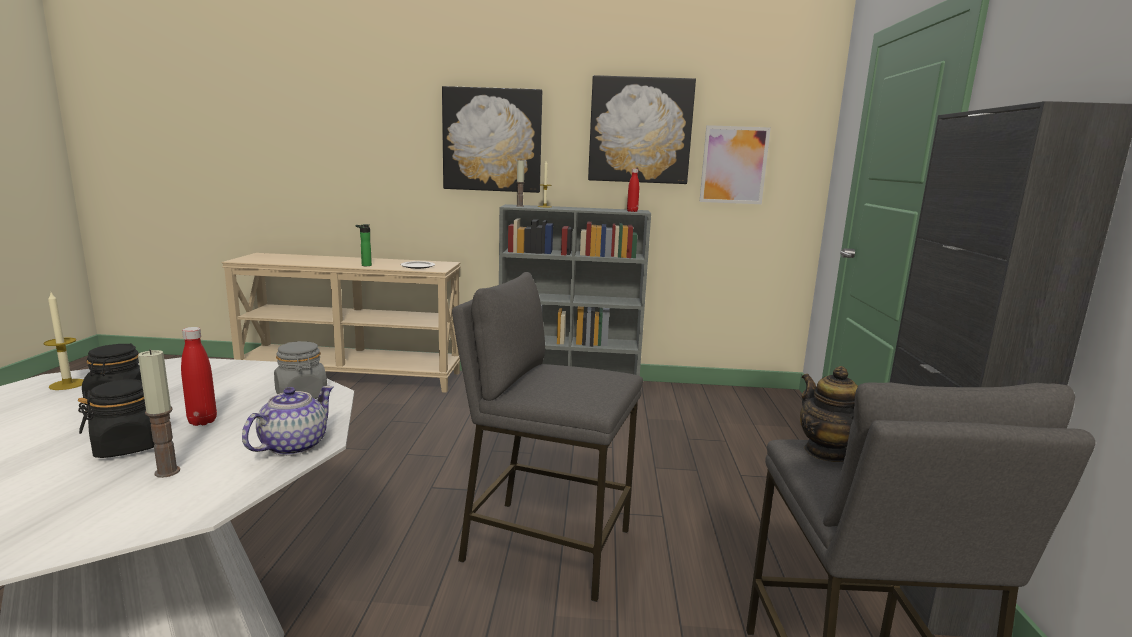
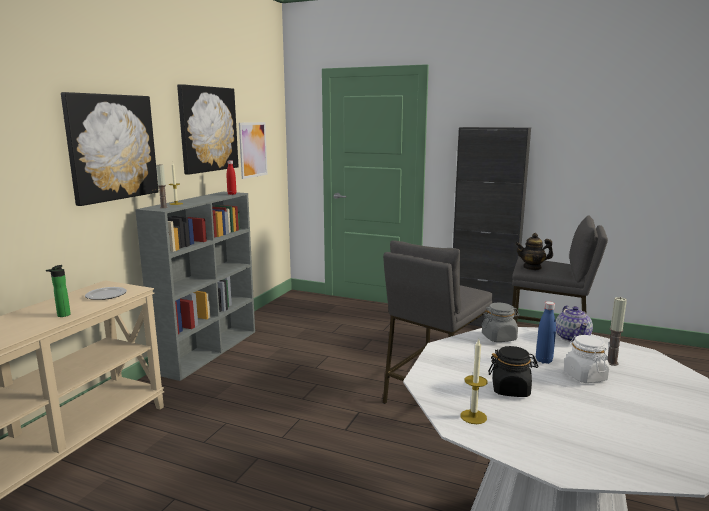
camera: 70 degrees left, 0 degrees up
black jar [77,379,155,458] -> white jar [564,335,610,383]
red bottle [181,327,217,426] -> blue bottle [536,301,556,364]
teapot [242,386,333,456] -> teapot turned 135 degrees counterclockwise [556,305,593,342]

